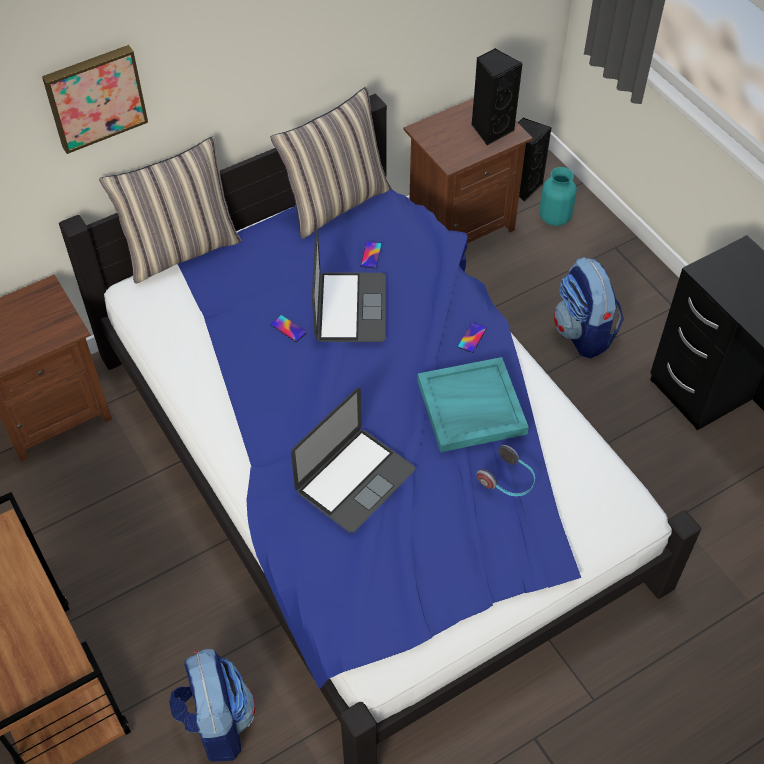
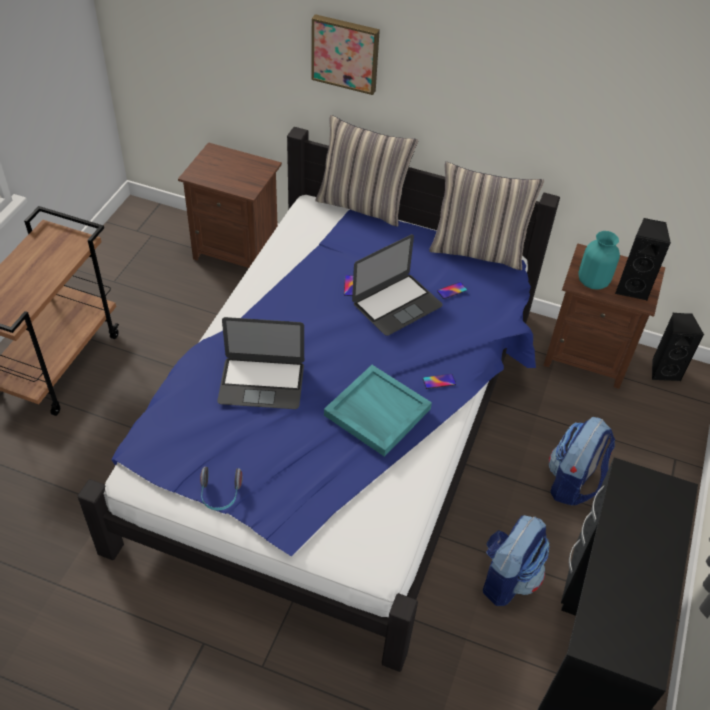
camera: 50 degrees right, 5 degrees down
backpack [169,649,255,762] -> backpack moved to [483,515,550,606]
headphones [477,445,535,496] -> headphones moved to [200,467,243,510]
turquoise vase [539,167,577,226] -> turquoise vase moved to [578,231,620,290]

